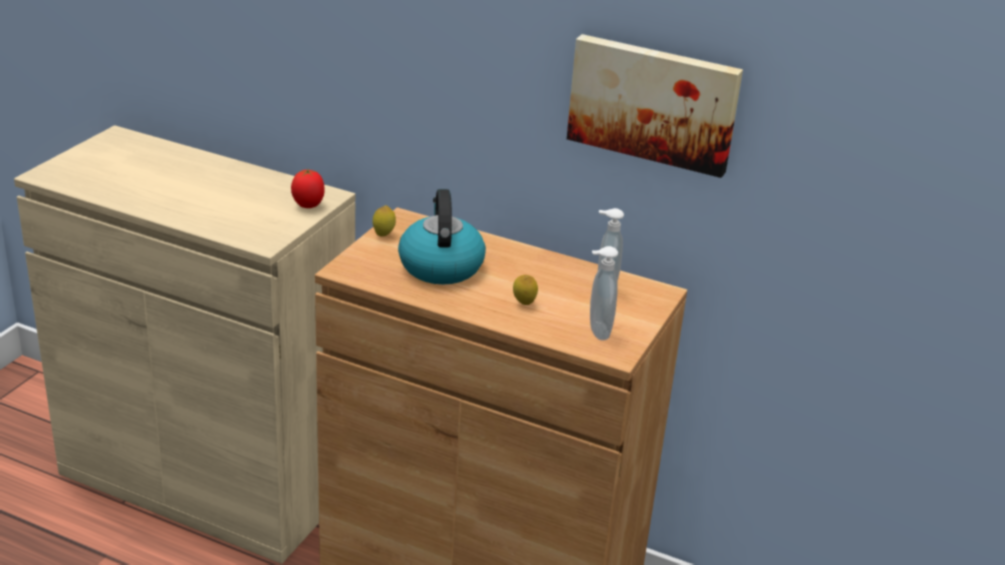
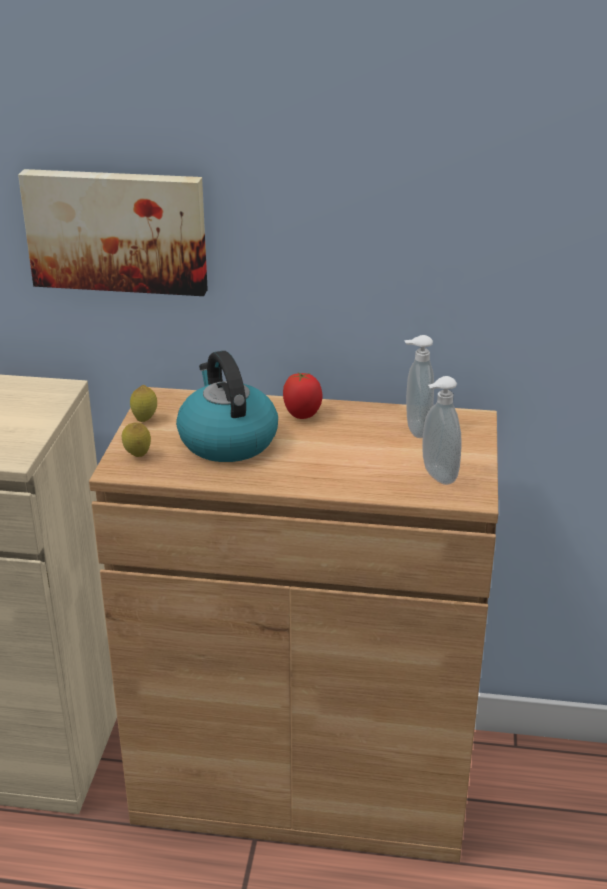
camera: 15 degrees left, 0 degrees up
tomato [291,169,325,208] -> tomato moved to [283,372,322,419]
lemon [513,275,538,305] -> lemon moved to [122,422,151,457]
picture [567,34,743,178] -> picture moved to [18,169,208,296]

